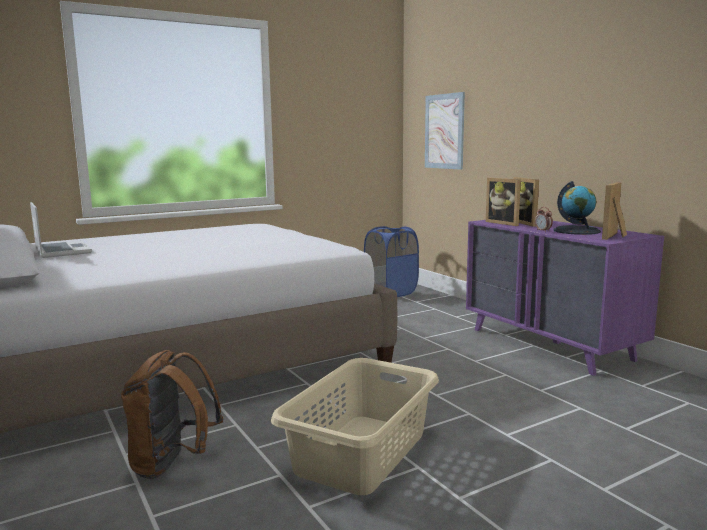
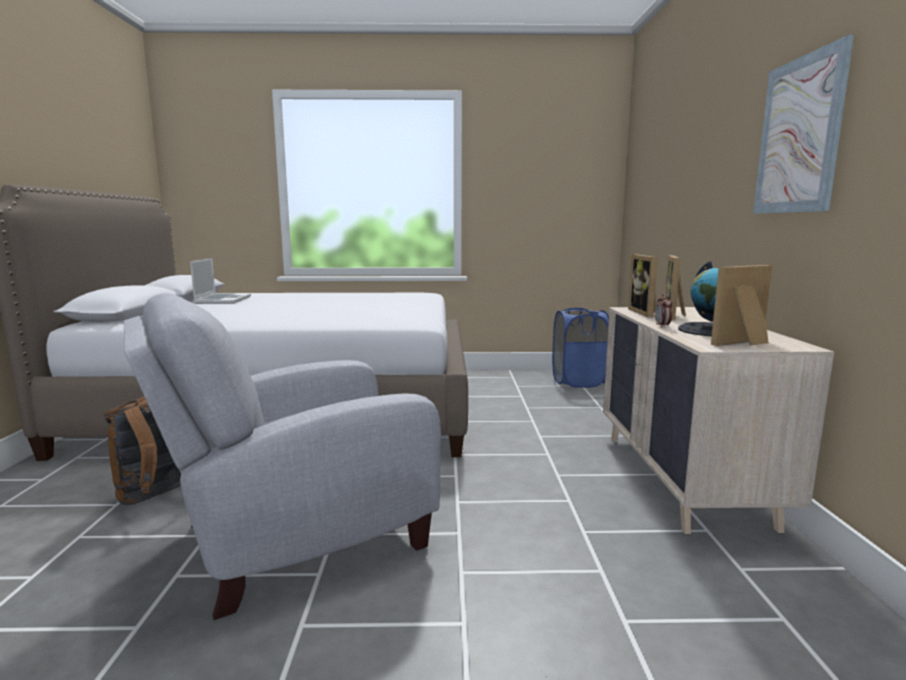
camera: 30 degrees right, 0 degrees up
beige laundry basket [271,358,439,495] -> grey armchair [124,293,441,620]
picture [425,92,465,170] -> picture moved to [753,35,854,214]
purple dresser [466,220,664,376] -> beige dresser [603,307,834,534]

